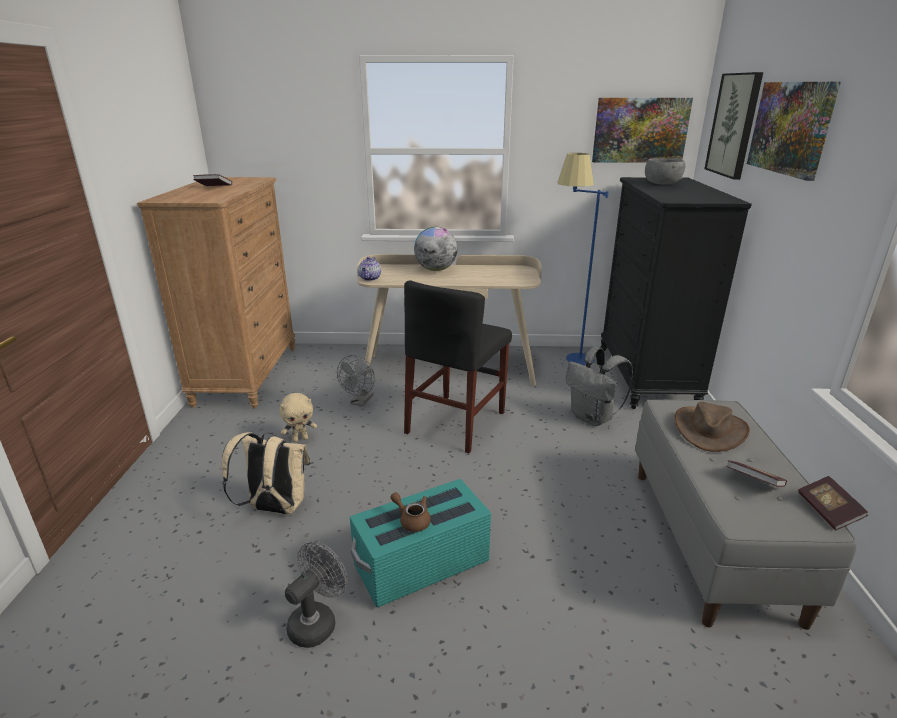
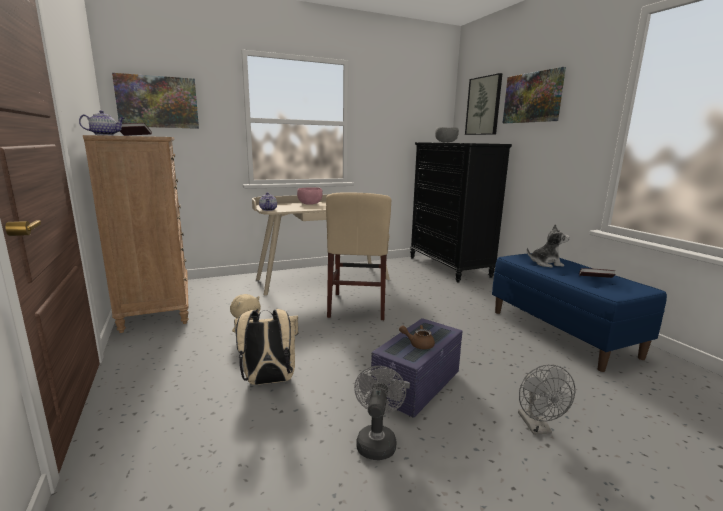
camera: 25 degrees left, 10 degrees down
grey fan [337,355,375,406] -> grey fan moved to [518,364,575,434]
turquoise storage box [350,479,491,607] -> purple storage box [371,318,462,418]
black chair [404,280,512,453] -> beige chair [326,192,391,320]
globe [414,227,457,271] -> pink bowl [297,187,323,205]
blue floor lamp [557,153,609,365] -> none
grey backpack [566,347,633,426] -> none
picture [592,98,693,163] -> picture moved to [112,73,199,129]
grey bench [635,400,857,630] -> blue bench [492,253,667,372]
brown hat [675,402,750,452] -> plush toy [527,224,570,267]
book [798,476,868,530] -> none
none -> teapot [79,110,125,135]

